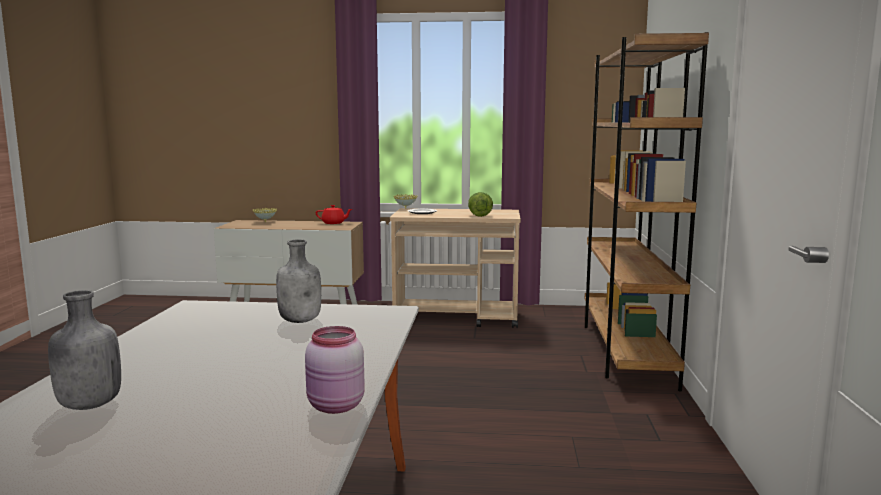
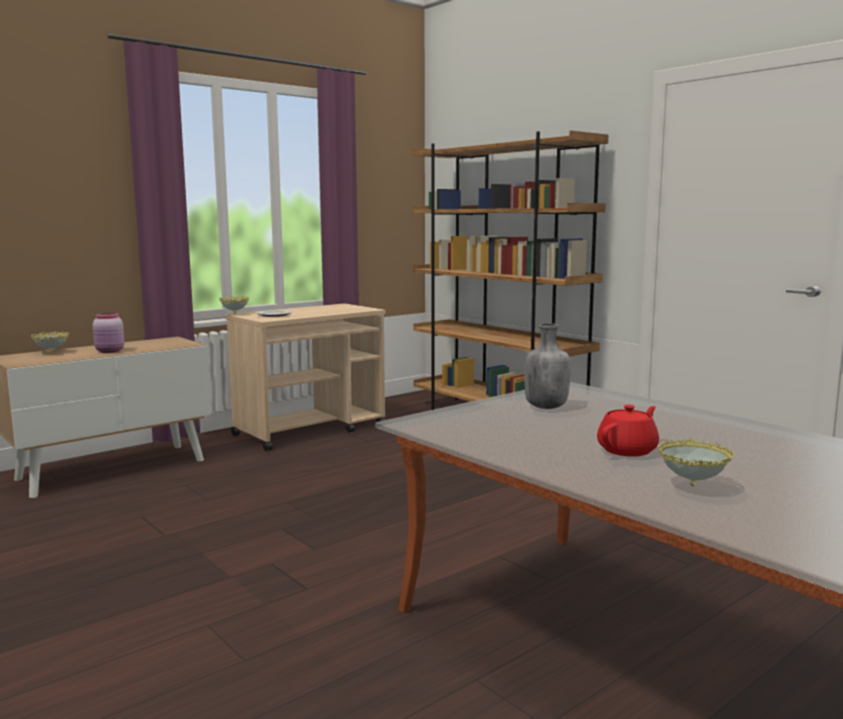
camera: 45 degrees left, 0 degrees up
grey bottle [48,290,121,410] -> bowl [658,438,734,486]
pink jar [305,326,365,414] -> pink jar moved to [93,312,125,353]
red teapot [316,205,352,224] -> red teapot moved to [597,405,659,457]
lettuce [468,192,493,217] -> none

